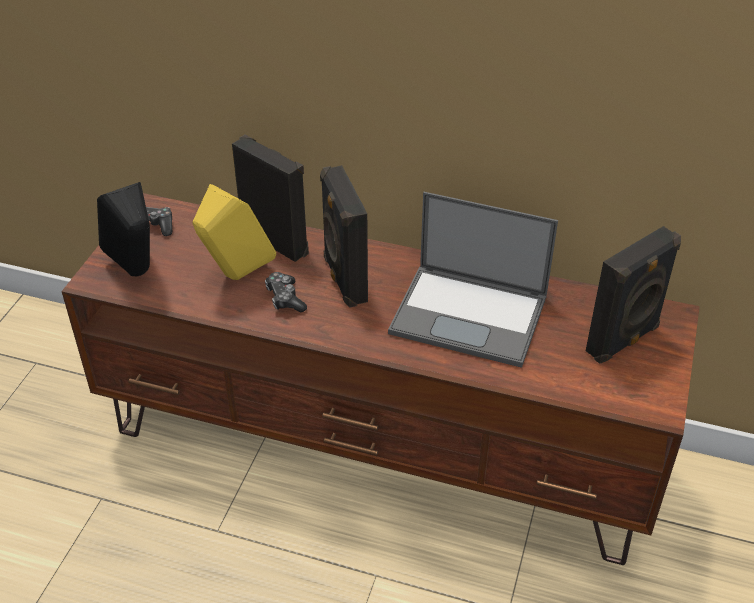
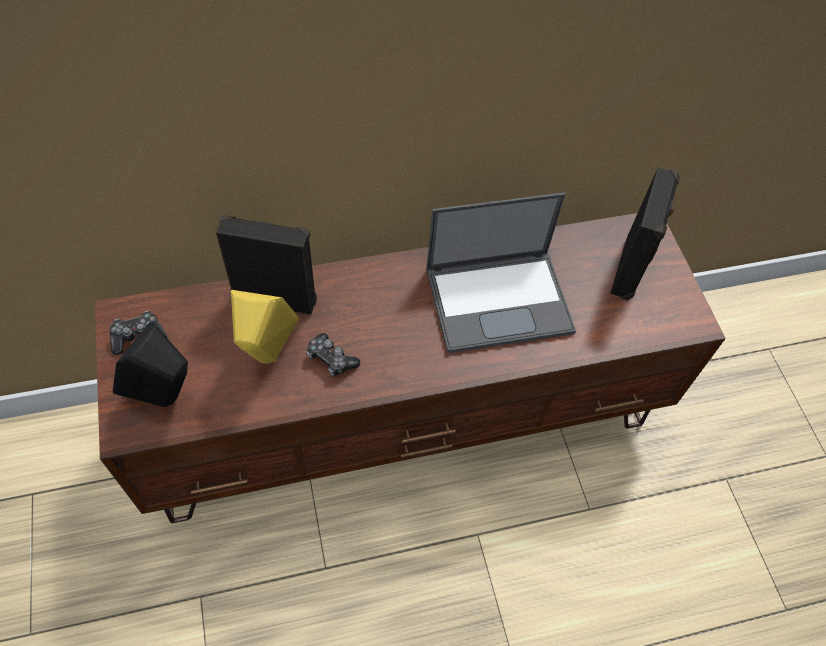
camera: 35 degrees left, 15 degrees up
black speaker [320,165,368,307] -> none

